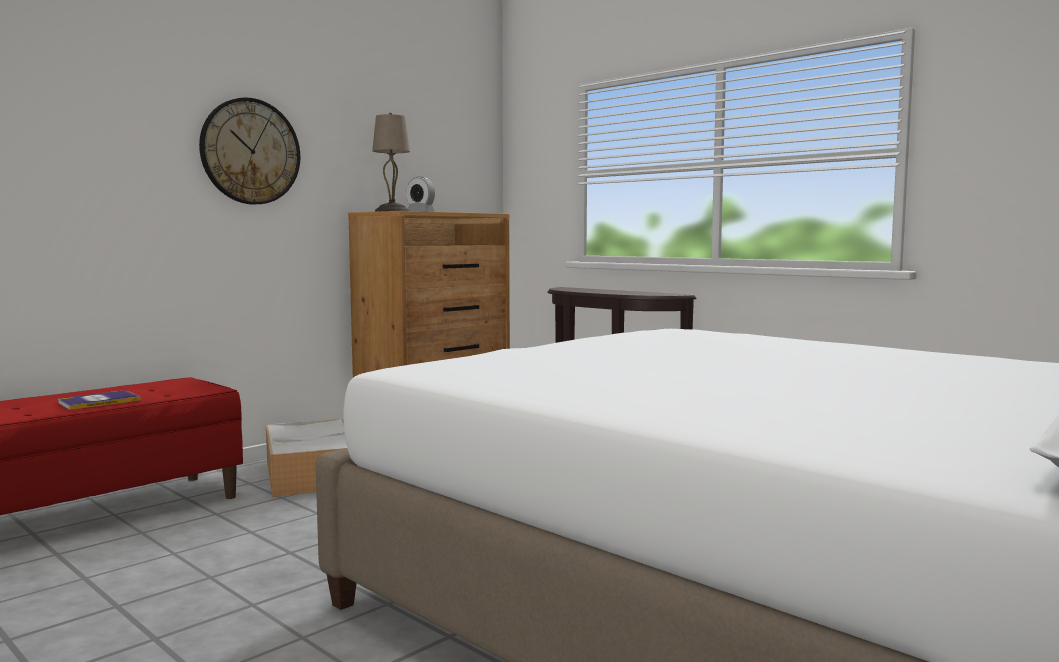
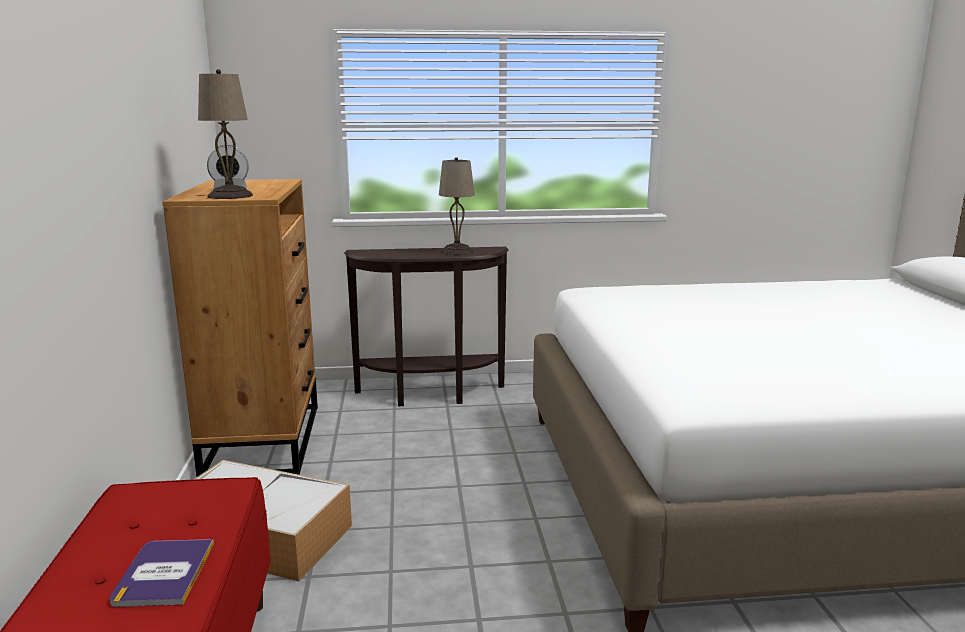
camera: 50 degrees left, 10 degrees up
wall clock [199,97,300,205] -> none
none -> beige table lamp [439,157,475,255]

